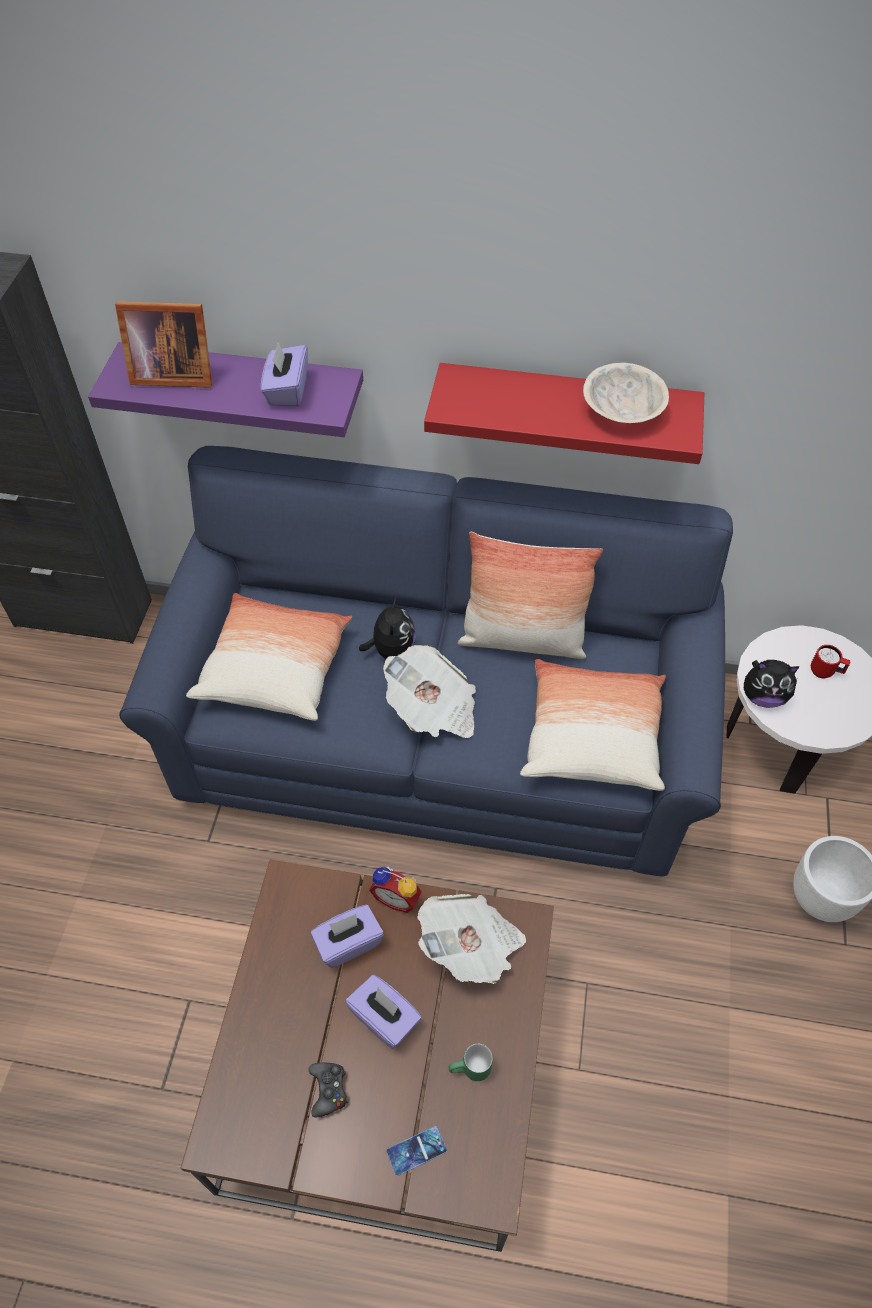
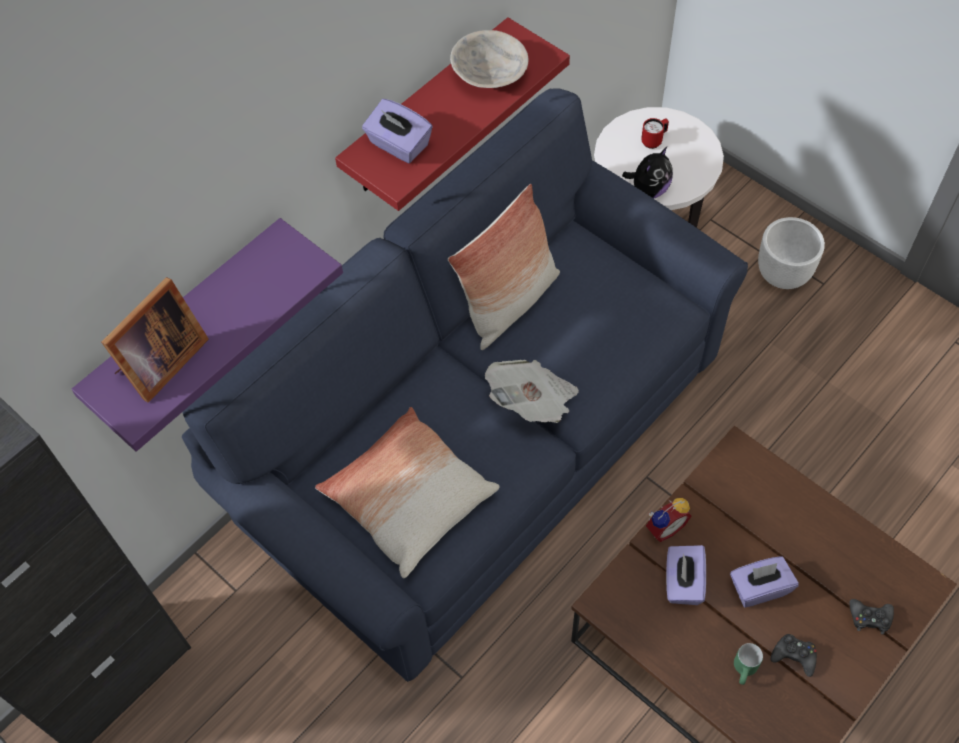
camera: 55 degrees left, 5 degrees up
purple tissue box [261,342,308,407] -> purple tissue box moved to [362,99,432,163]
plush toy [359,597,416,659] -> none
phone [386,1126,447,1176] -> black game controller [849,599,894,634]
newspaper [417,894,526,984] -> none
green mug [449,1044,493,1081] -> green mug moved to [734,643,763,685]
pillow [520,659,666,791] -> none

